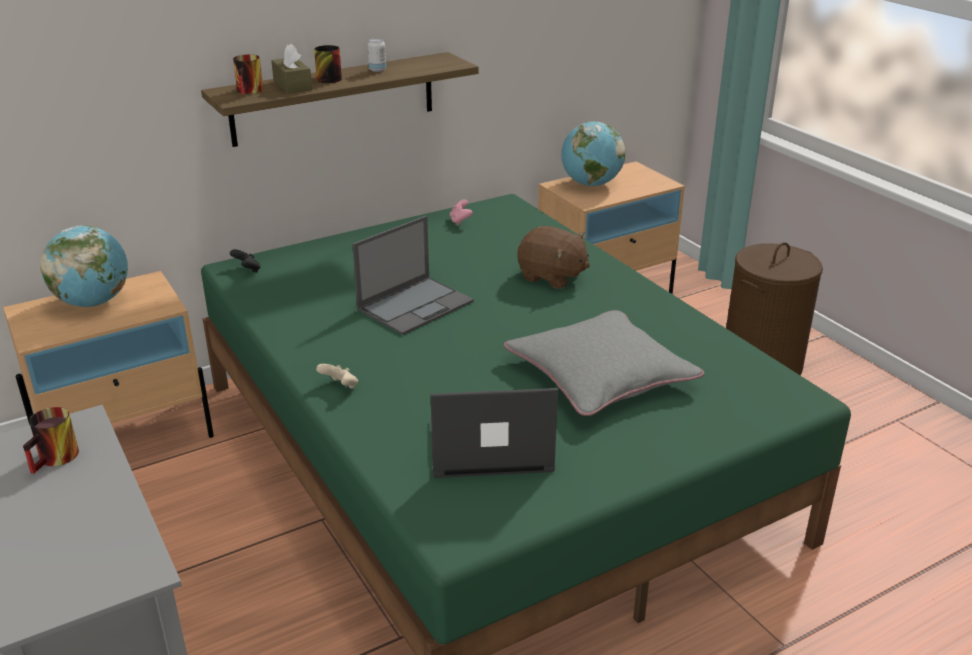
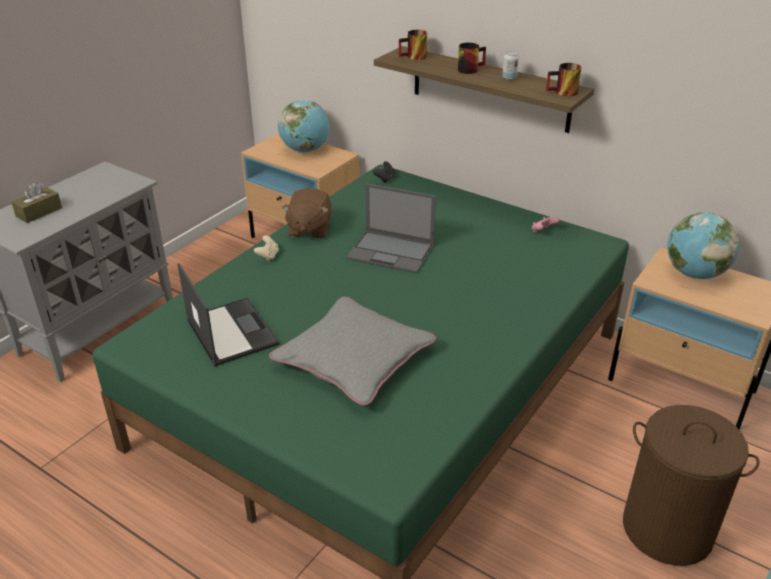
camera: 65 degrees right, 5 degrees up
mug [23,407,79,474] -> mug moved to [546,63,582,96]
brown tissue box [271,43,312,93] -> brown tissue box moved to [11,182,62,223]
brown plush toy [517,226,590,289] -> brown plush toy moved to [282,188,332,239]

